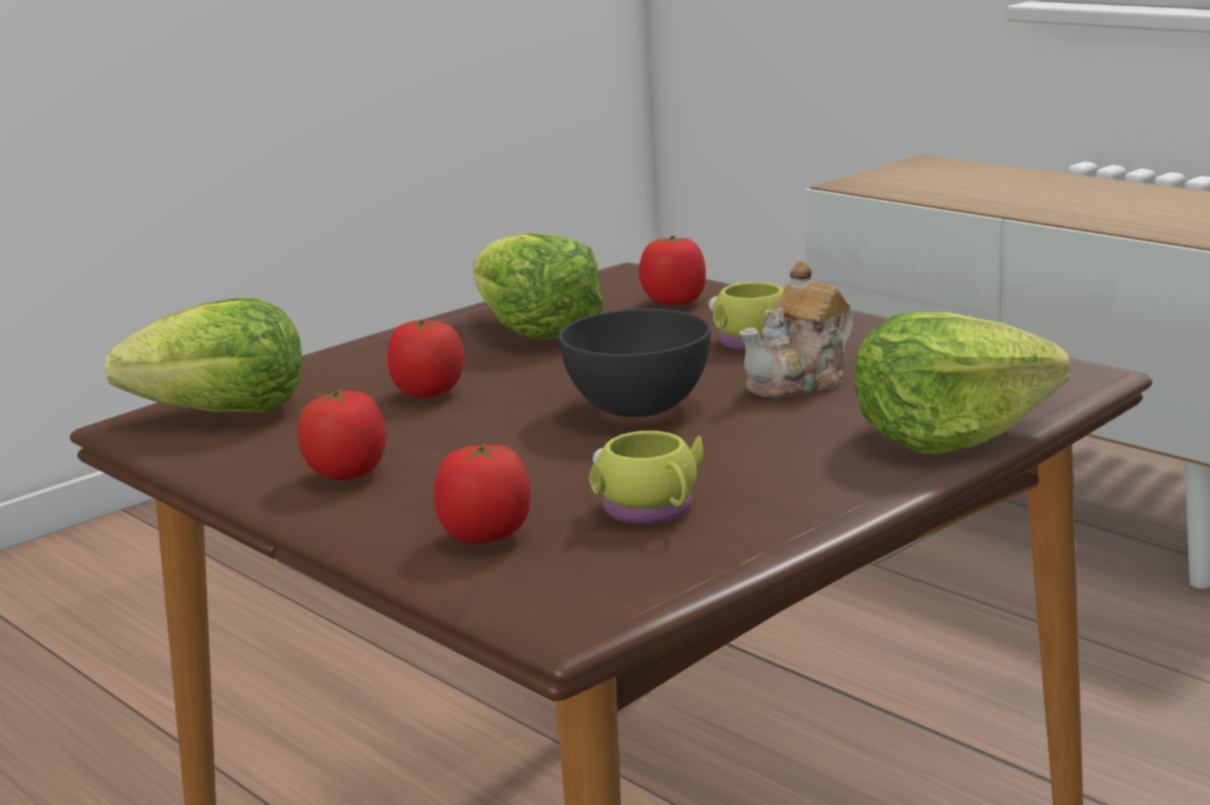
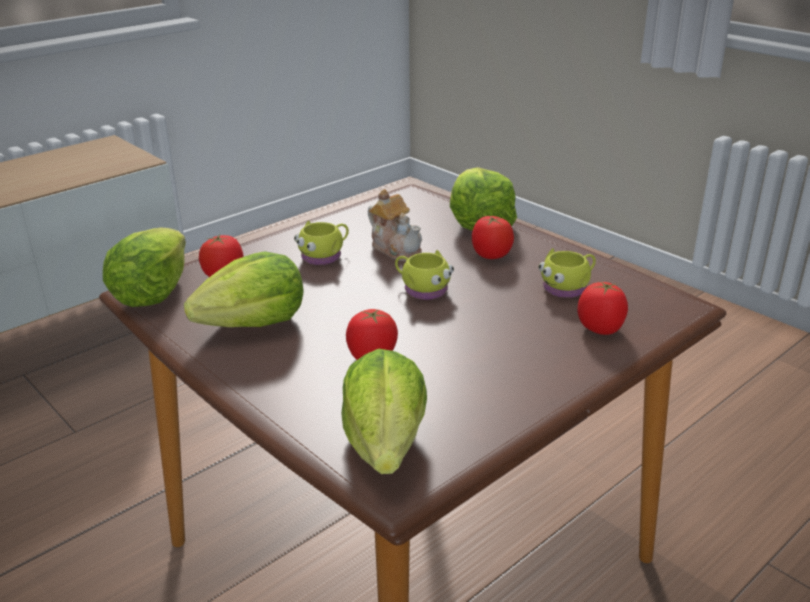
camera: 90 degrees left, 10 degrees up
tomato [297,387,386,480] -> tomato moved to [472,216,514,259]
grey bowl [558,309,711,417] -> yellow mug [395,250,454,300]
none -> lettuce [103,228,186,307]

